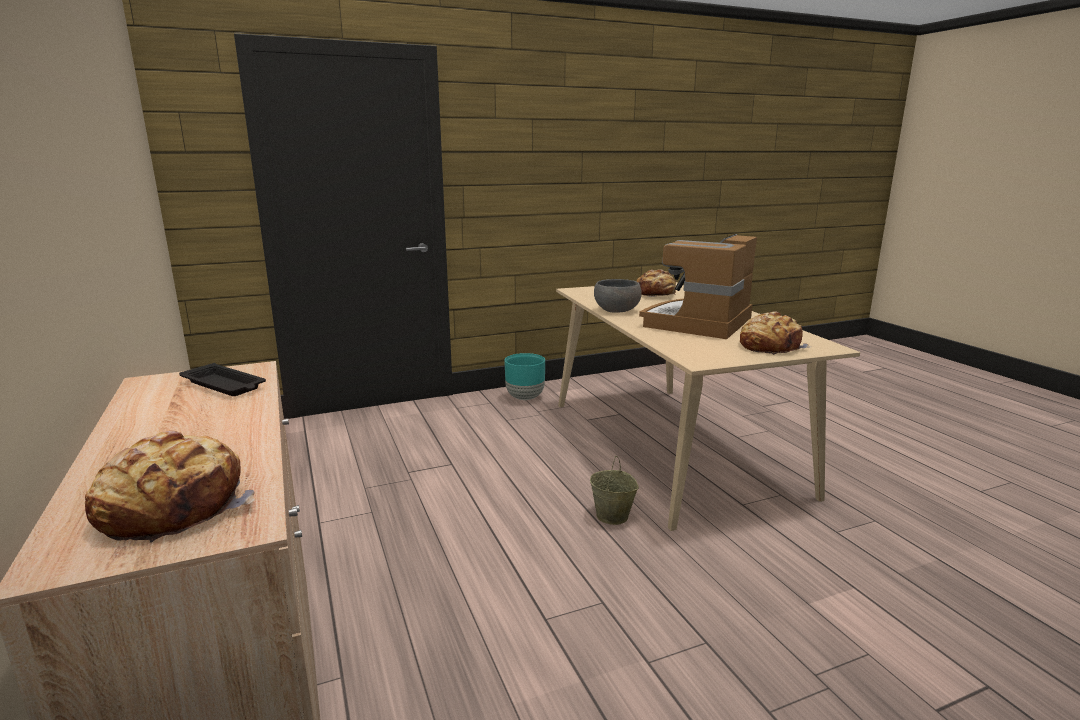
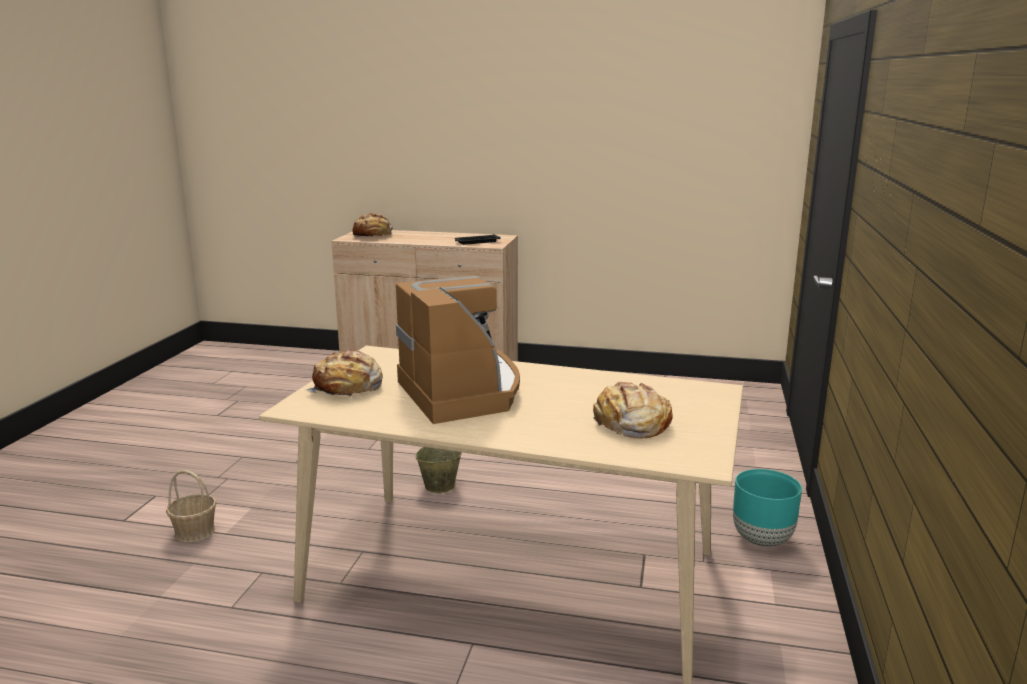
camera: 125 degrees right, 0 degrees up
grey bowl [594,279,642,313] -> none
none -> basket [166,470,217,543]

